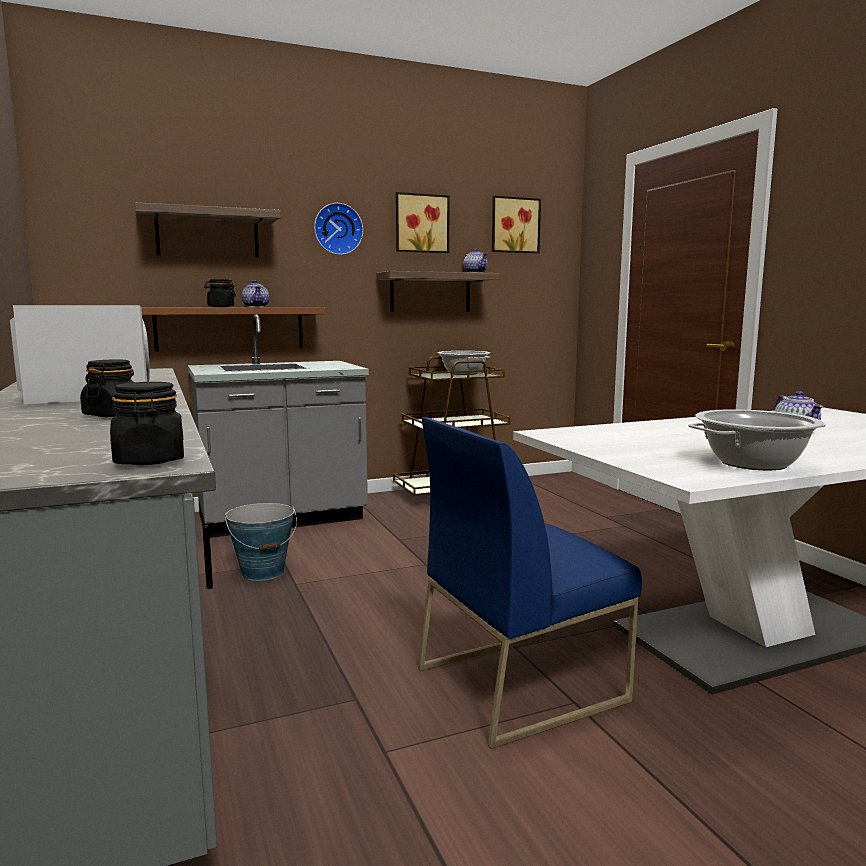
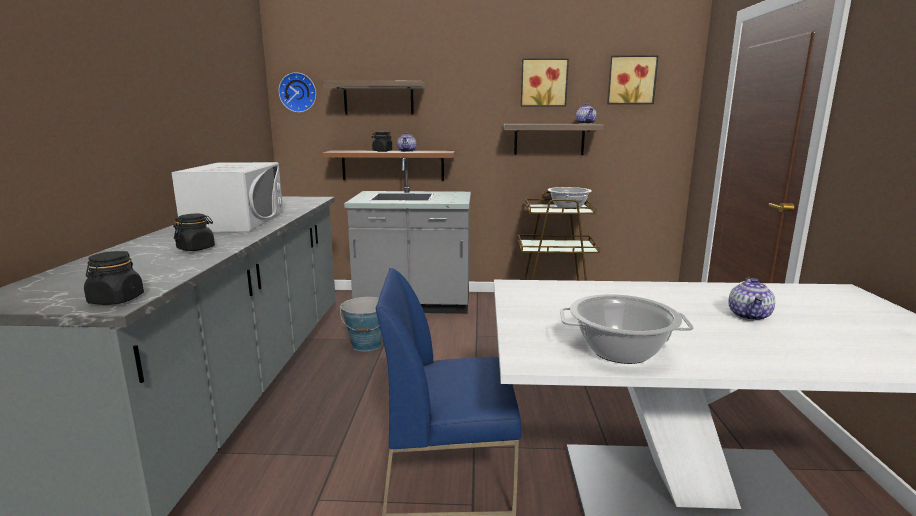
camera: 25 degrees right, 5 degrees up
wall clock [314,203,363,255] -> wall clock moved to [278,72,316,112]

